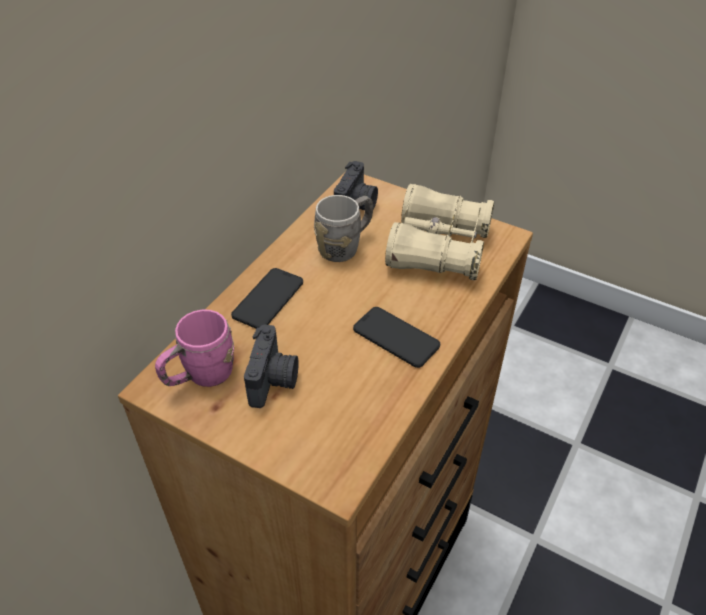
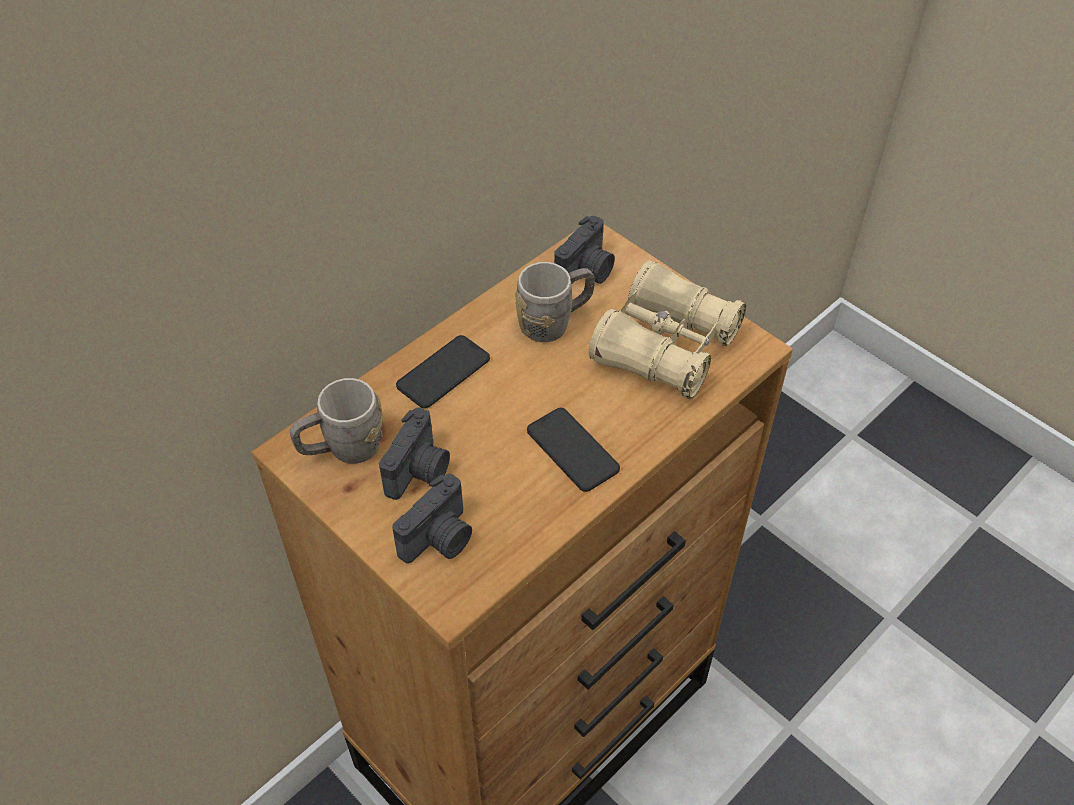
camera: 15 degrees right, 5 degrees up
pink mug [155,310,234,387] -> grey mug [290,378,382,464]
none -> camera [392,474,472,563]

